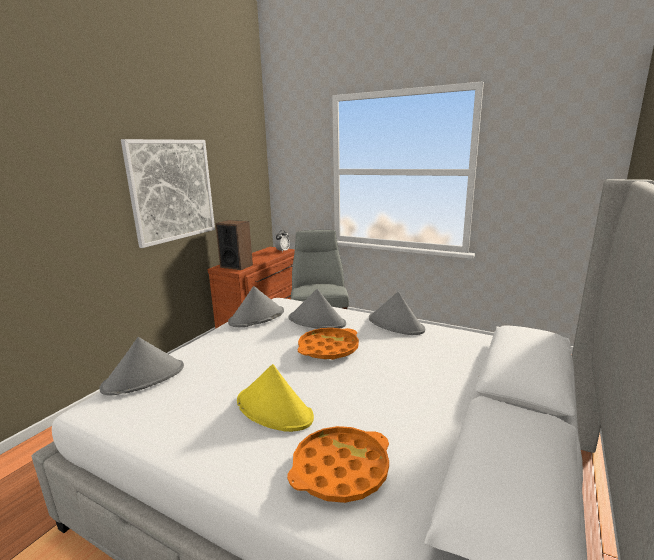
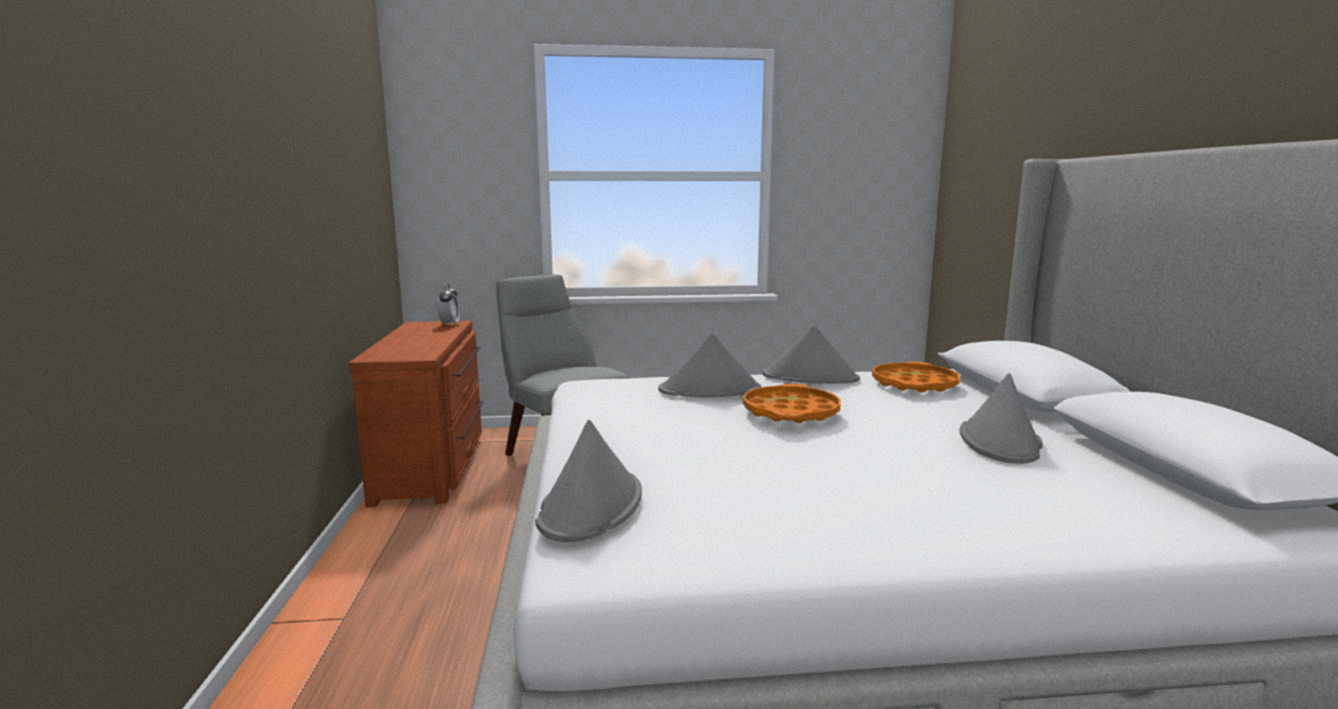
camera: 35 degrees left, 5 degrees down
picture [121,139,215,248] -> none
speaker [215,220,253,270] -> none
grey hat [228,286,284,327] -> grey hat moved to [959,373,1043,464]
yellow hat [237,364,314,432] -> none
orange tray [287,426,389,503] -> orange tray moved to [872,361,960,393]

